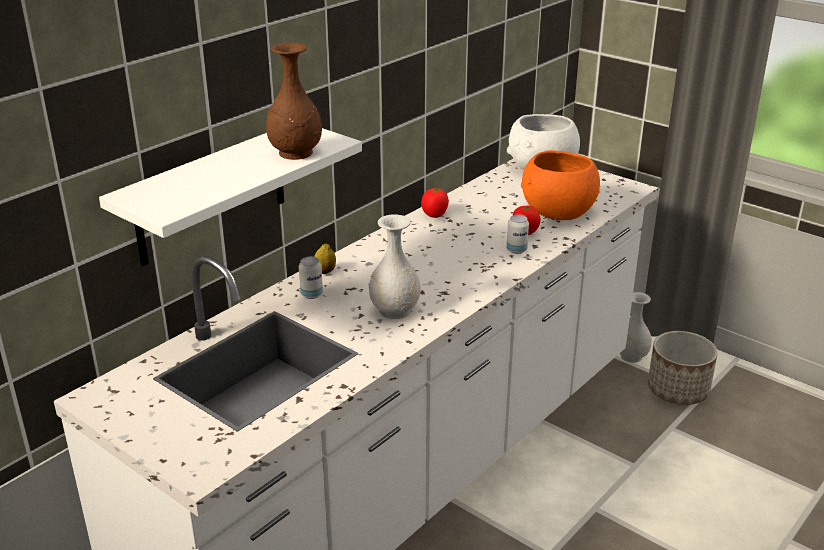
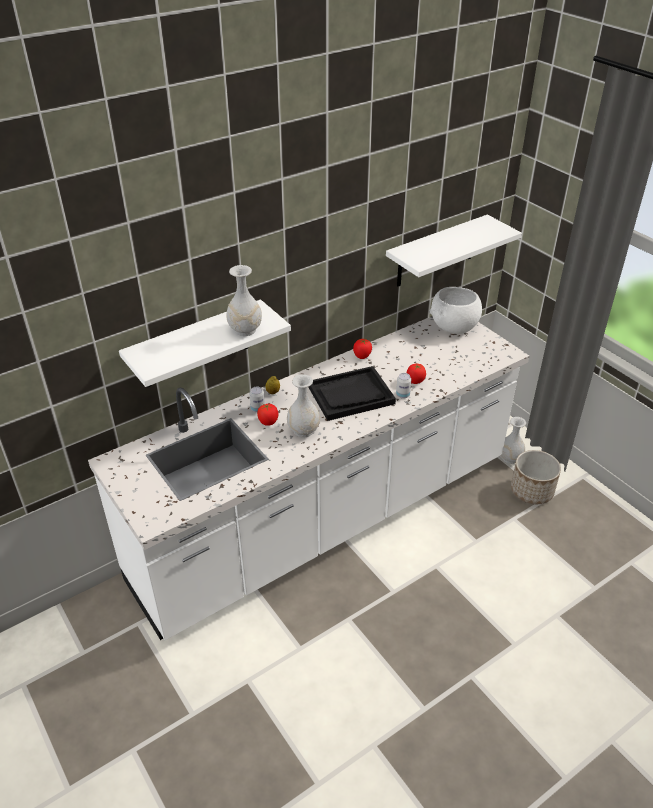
camera: 15 degrees right, 10 degrees up
brown vase [266,42,322,160] -> white vase [226,265,262,336]
orange bowl [521,150,600,220] -> none
none -> tomato [257,403,278,426]
none -> black tray [308,366,396,421]
none -> white shelf [386,215,522,287]

